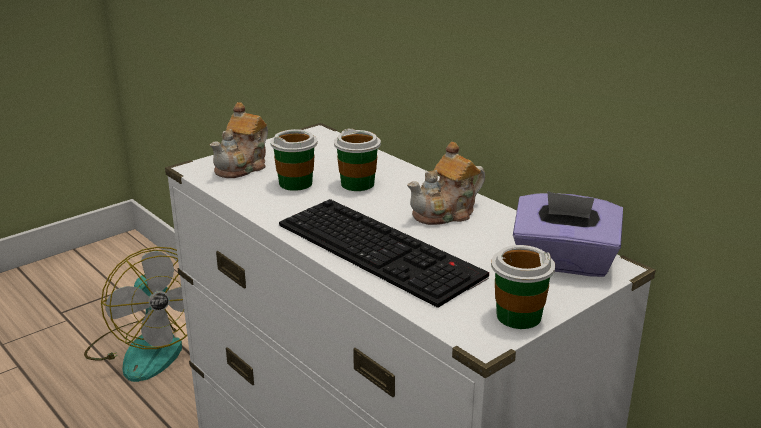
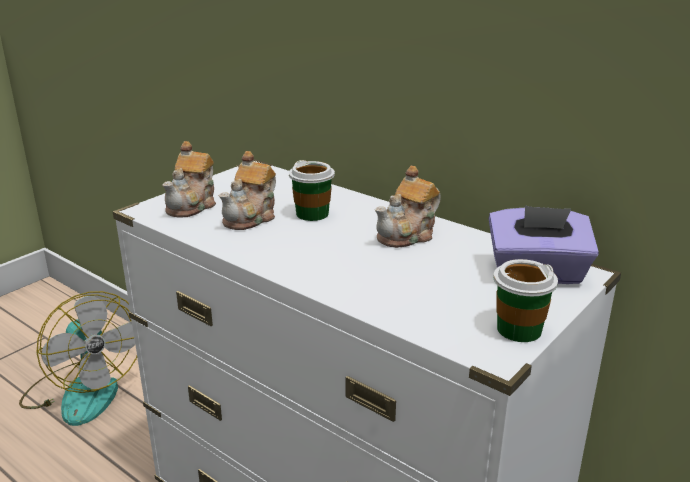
camera: 10 degrees left, 0 degrees up
cup [270,129,317,191] -> teapot [219,151,276,230]
keyboard [279,199,489,308] -> none

